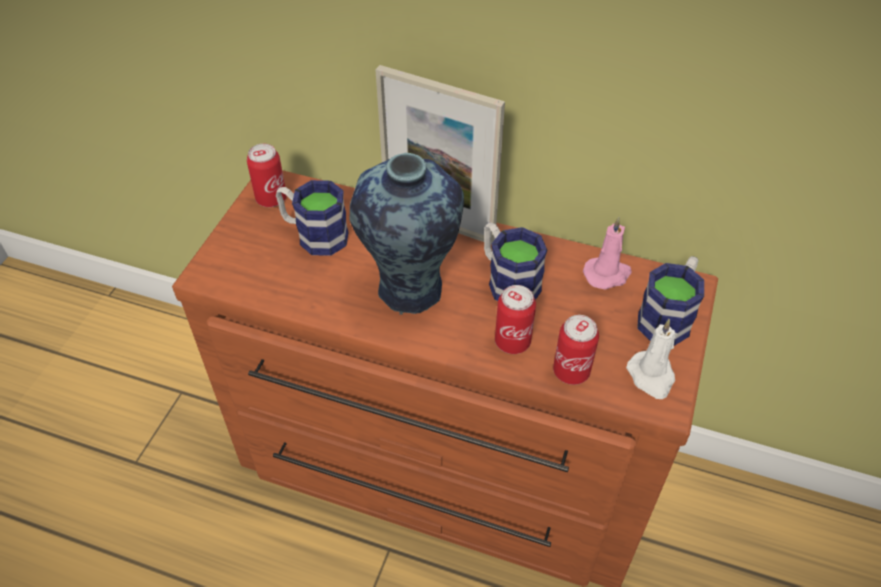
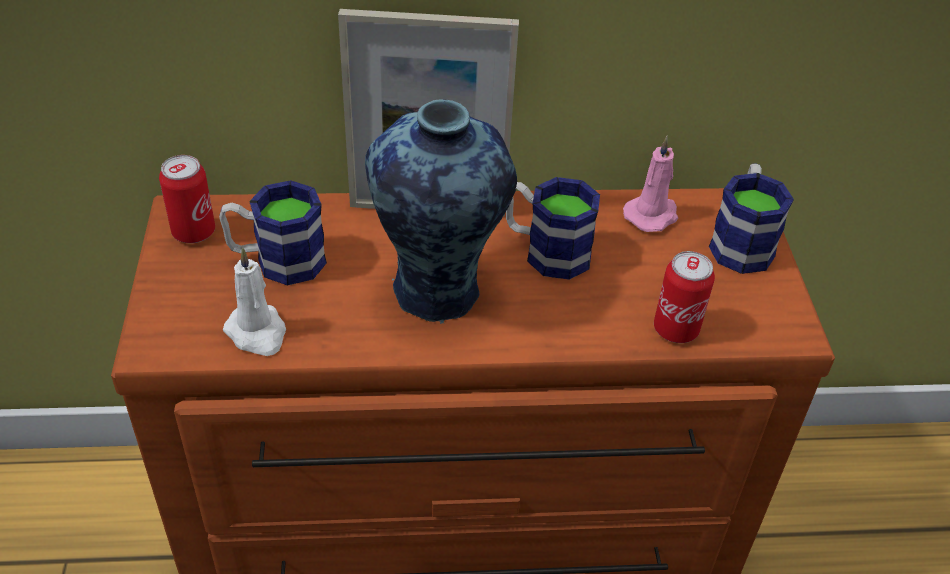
camera: 25 degrees left, 5 degrees down
can [495,285,536,354] -> none
white candle [626,319,675,399] -> white candle moved to [223,247,286,356]

